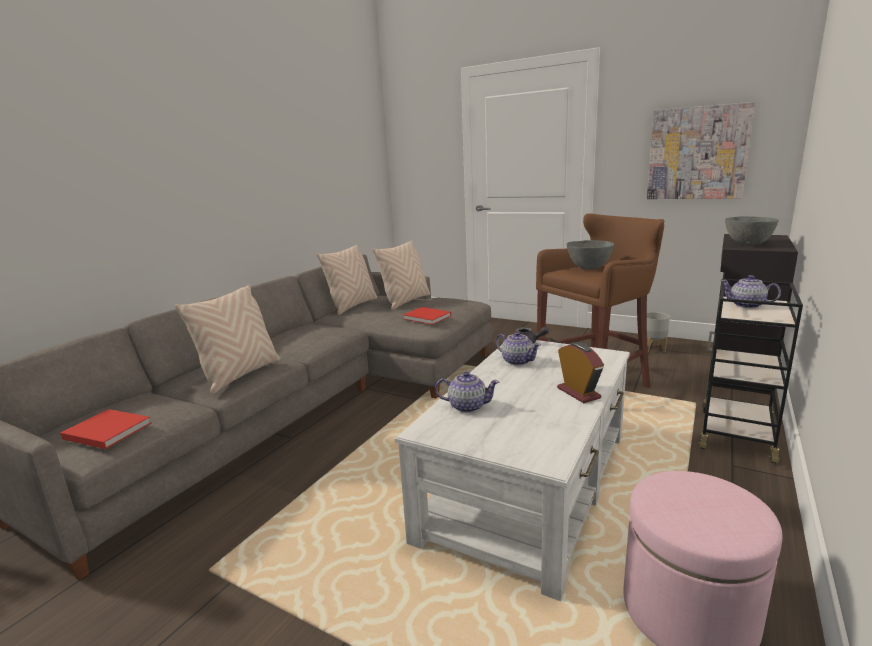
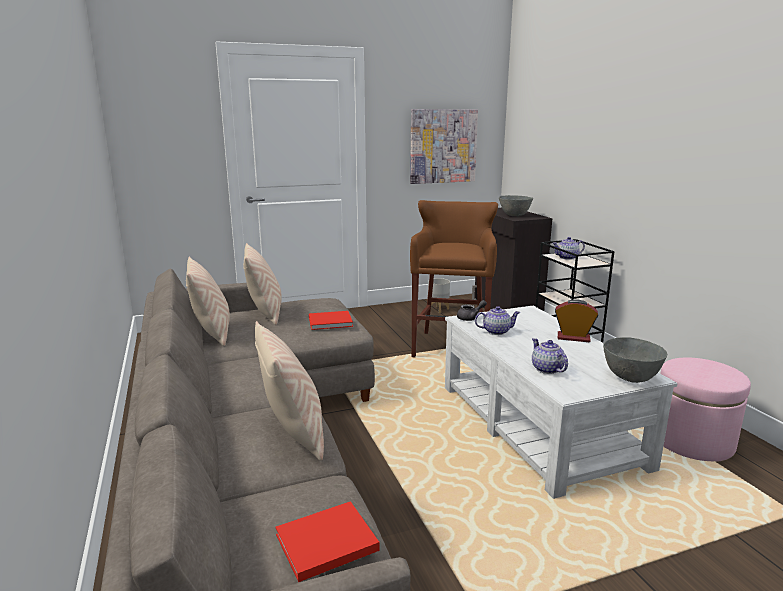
camera: 50 degrees left, 0 degrees up
teapot [435,372,500,413] -> teapot turned 75 degrees counterclockwise [532,338,568,374]
grey bowl [566,240,614,270] -> grey bowl moved to [603,337,667,383]

